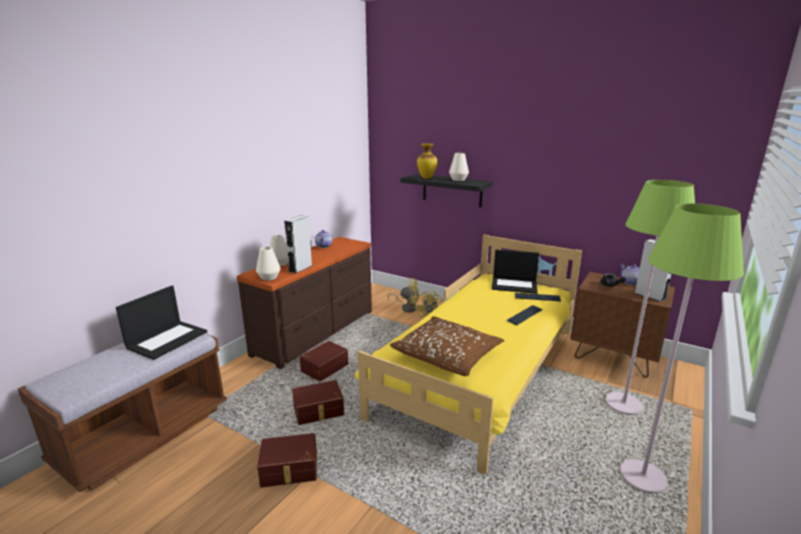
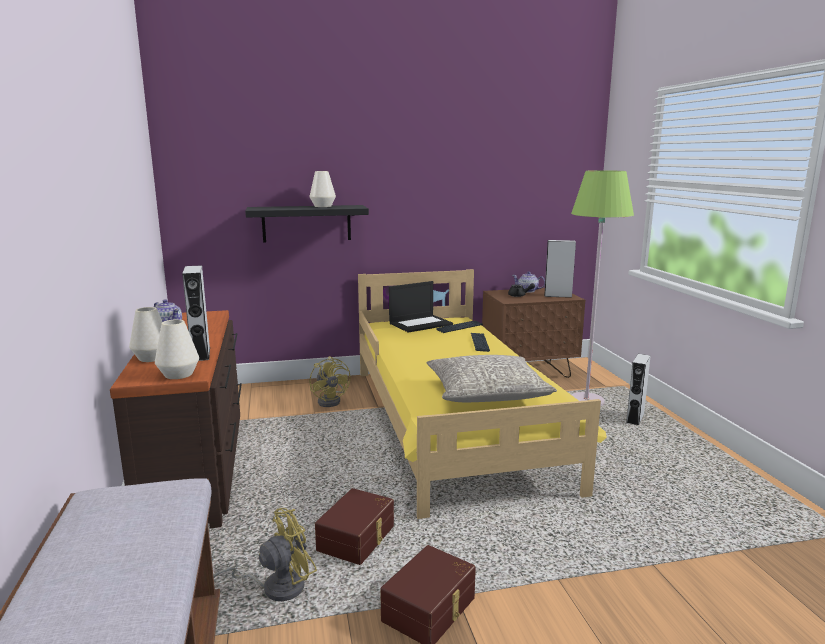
camera: 45 degrees left, 5 degrees down
laptop [116,286,208,360] -> none
brown storage box [300,341,348,382] -> none
yellow fan [387,278,419,312] -> yellow fan moved to [213,508,317,601]
brown pillow [390,316,504,376] -> grey pillow [427,355,557,402]
vase [417,144,437,179] -> none
green floor lamp [620,203,744,494] -> none
none -> grey speaker [626,354,651,425]

